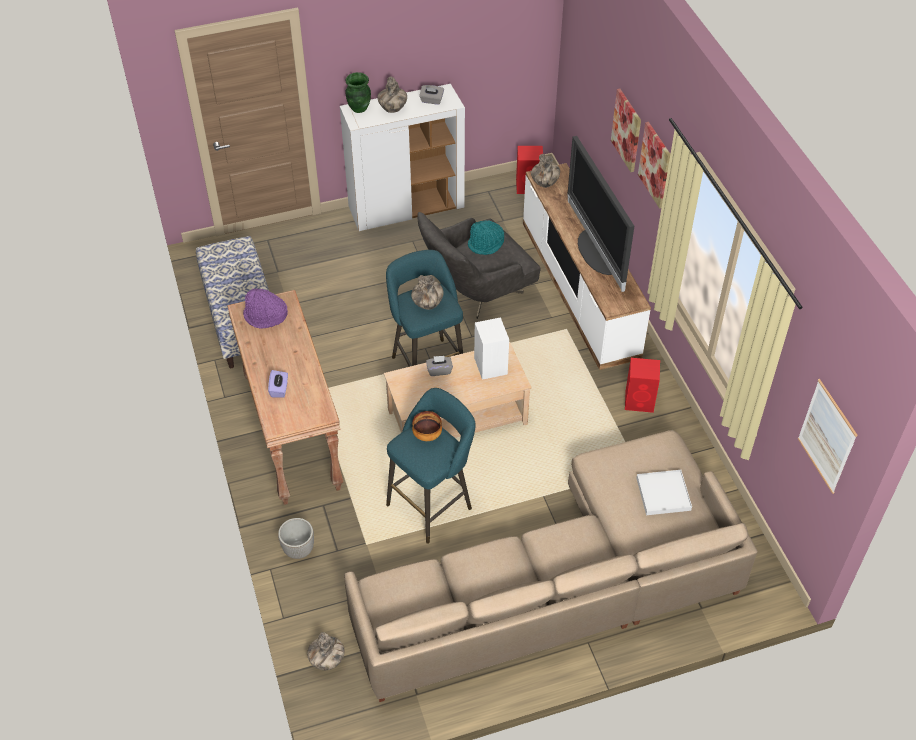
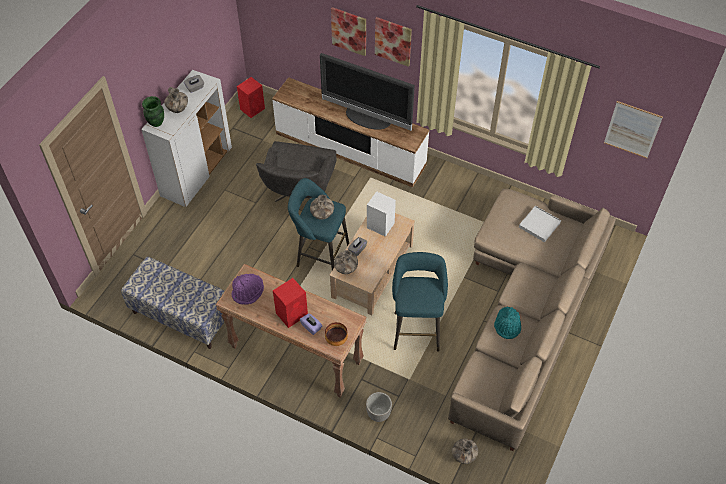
camera: 45 degrees left, 5 degrees up
bowl [412,411,442,441] -> bowl moved to [325,322,348,346]
turquoise hat [468,220,504,255] -> turquoise hat moved to [494,306,521,339]
vase [531,154,560,188] -> vase moved to [334,250,358,274]
red speaker [625,358,660,413] -> red speaker moved to [273,278,308,328]

